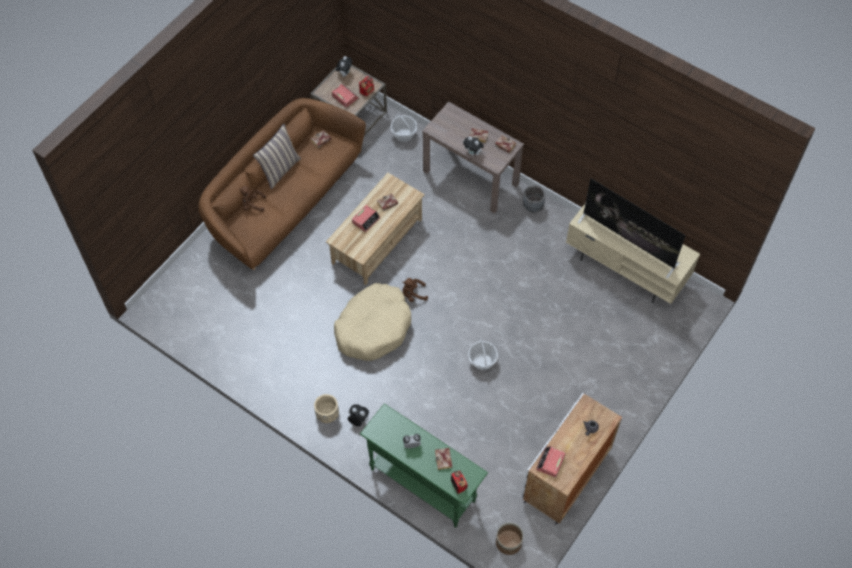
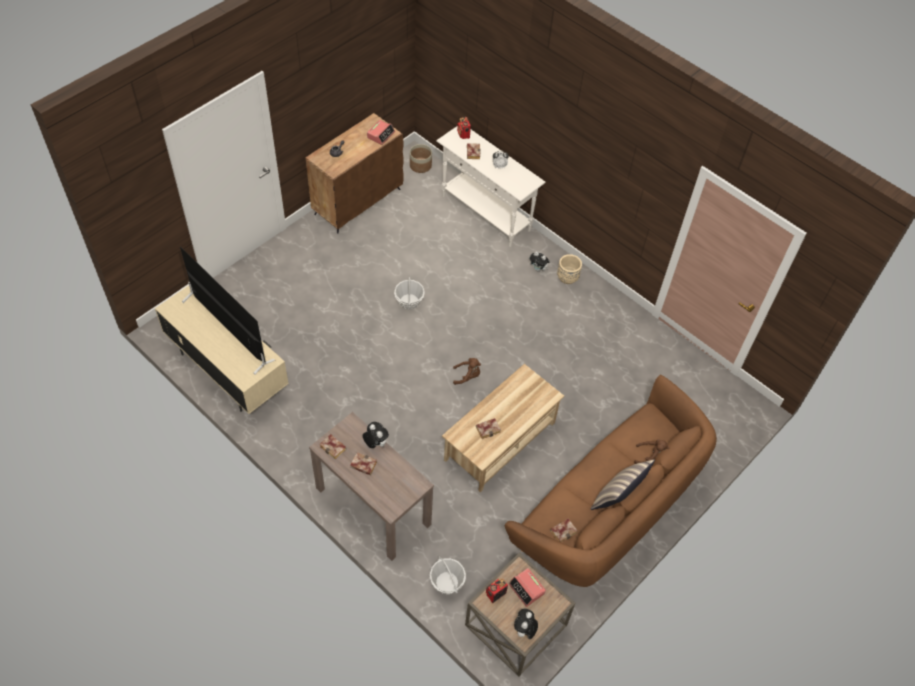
camera: 175 degrees left, 5 degrees down
beige dog bed [334,283,411,361] -> none
alarm clock [352,205,380,232] -> none
green console table [360,404,488,528] -> white console table [436,126,546,247]
white cabinet [521,392,622,525] -> brown cabinet [306,113,403,234]
grey planter [523,185,545,213] -> none

